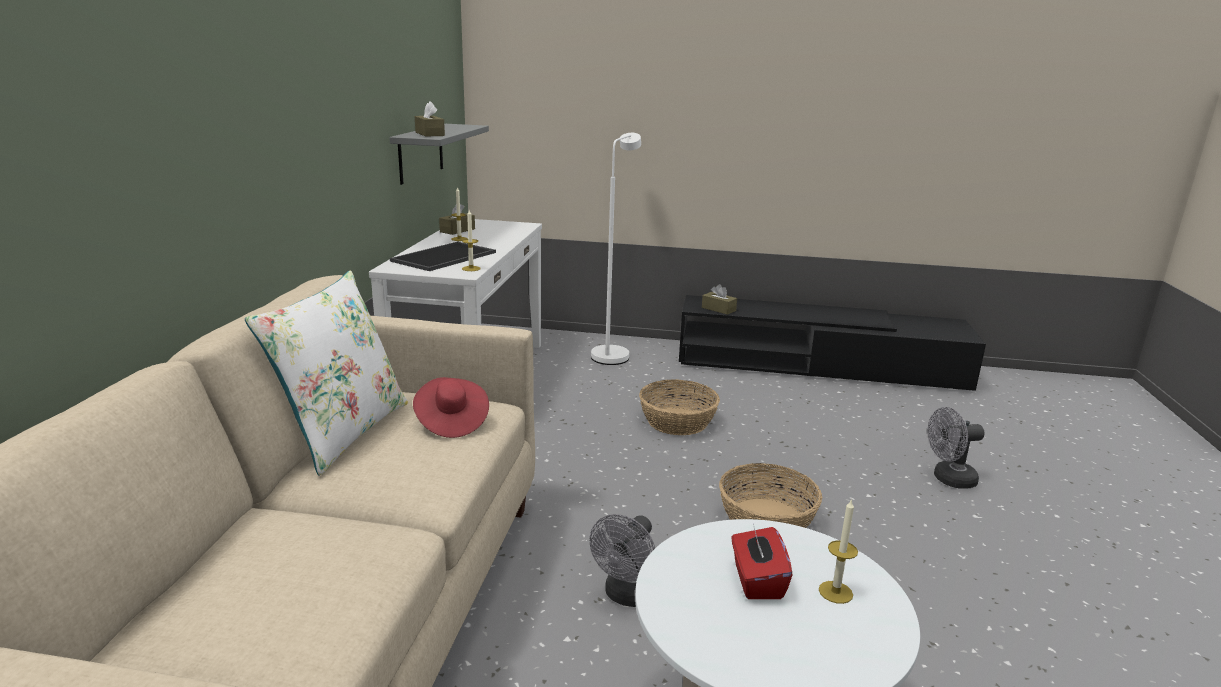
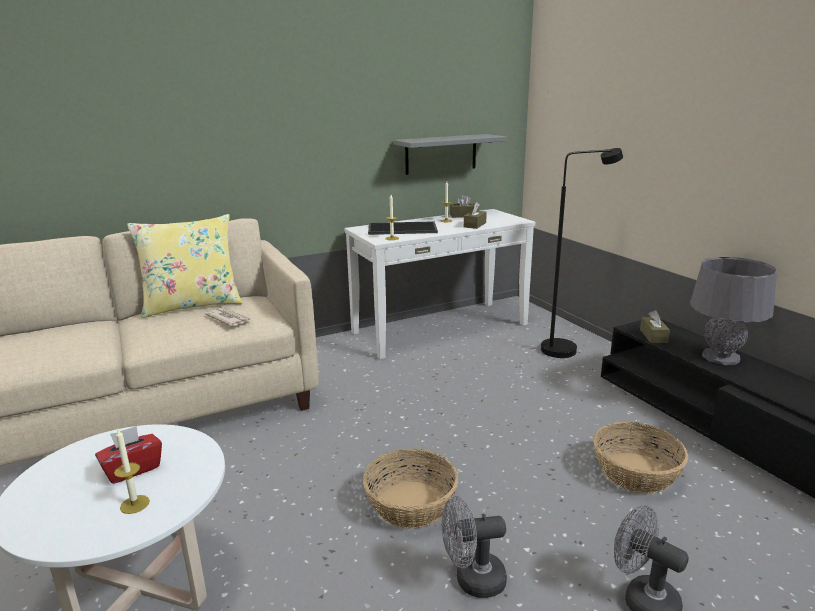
camera: 55 degrees right, 0 degrees up
white pillow [245,271,408,476] -> yellow pillow [127,214,242,318]
red hat [413,377,489,438] -> newspaper [205,308,252,326]
brown tissue box [415,101,445,136] -> brown tissue box moved to [464,202,487,229]
grey fan [590,514,655,607] -> grey fan moved to [442,496,507,598]
white floor lamp [591,133,641,365] -> black floor lamp [541,148,623,358]
basket [639,379,720,435] -> basket moved to [593,422,688,493]
none -> grey table lamp [690,257,777,365]

